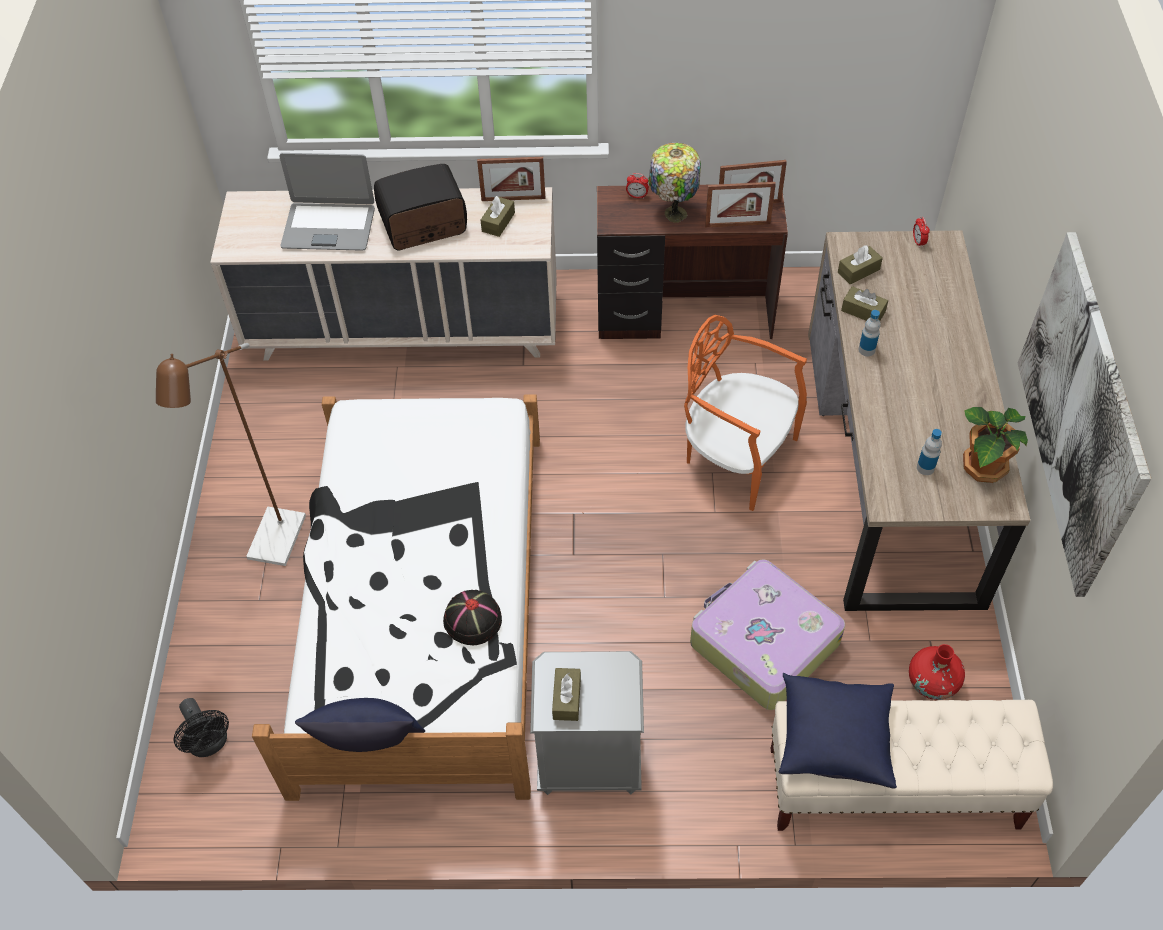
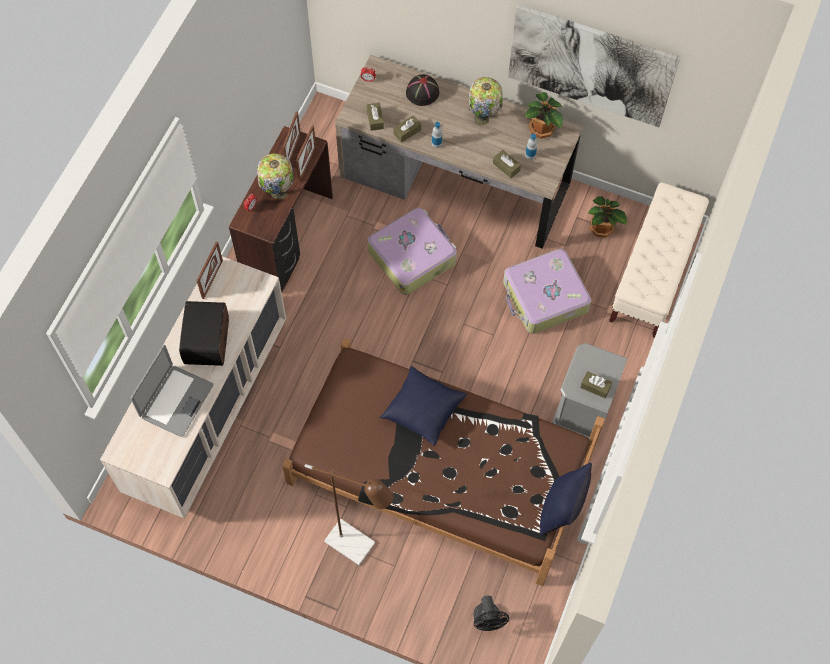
camera: 70 degrees left, 10 degrees up
black fan [174,698,229,757] -> black fan turned 90 degrees clockwise [473,595,509,631]
white bed [252,394,540,801] -> brown bed [282,338,605,586]
black hat [443,590,502,645] -> black hat moved to [406,74,439,106]
brown tissue box [481,196,515,237] -> brown tissue box moved to [493,150,521,178]
orange chair [684,315,807,511] -> suitcase [368,208,457,295]
blue pillow [779,673,897,789] -> blue pillow moved to [380,366,467,446]
red vase [909,644,965,700] -> potted plant [588,196,627,238]
none -> table lamp [468,77,503,125]

